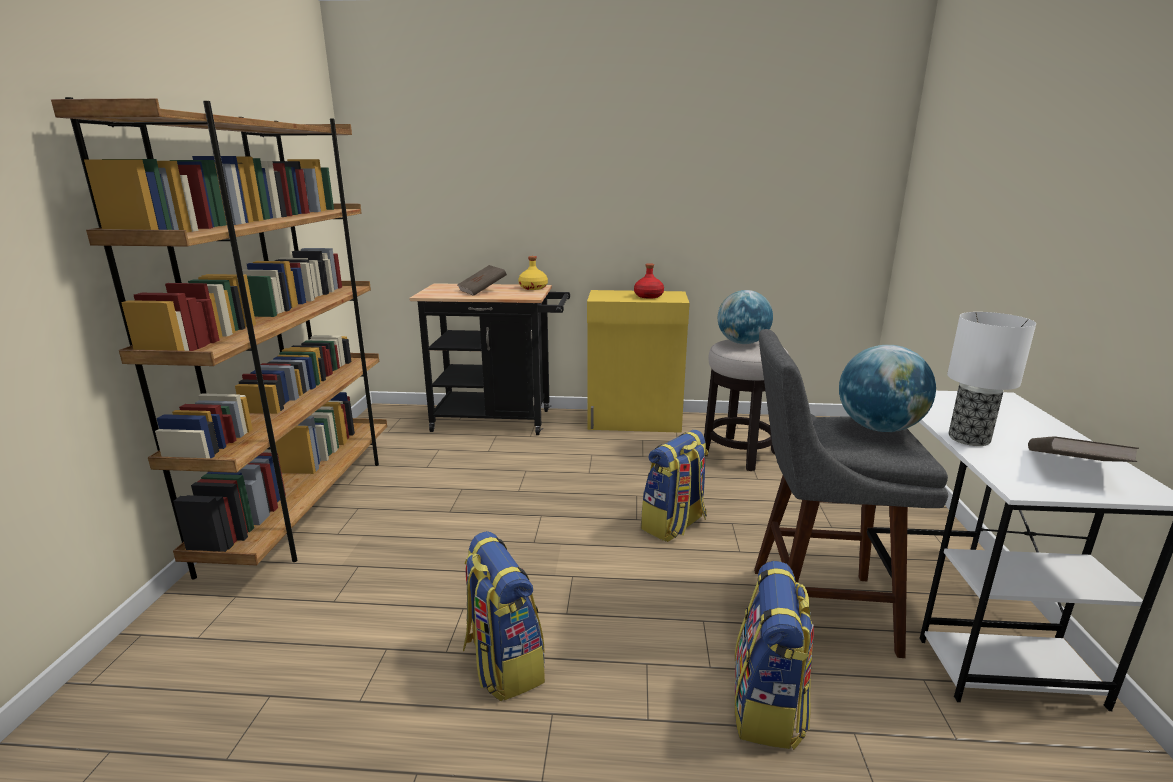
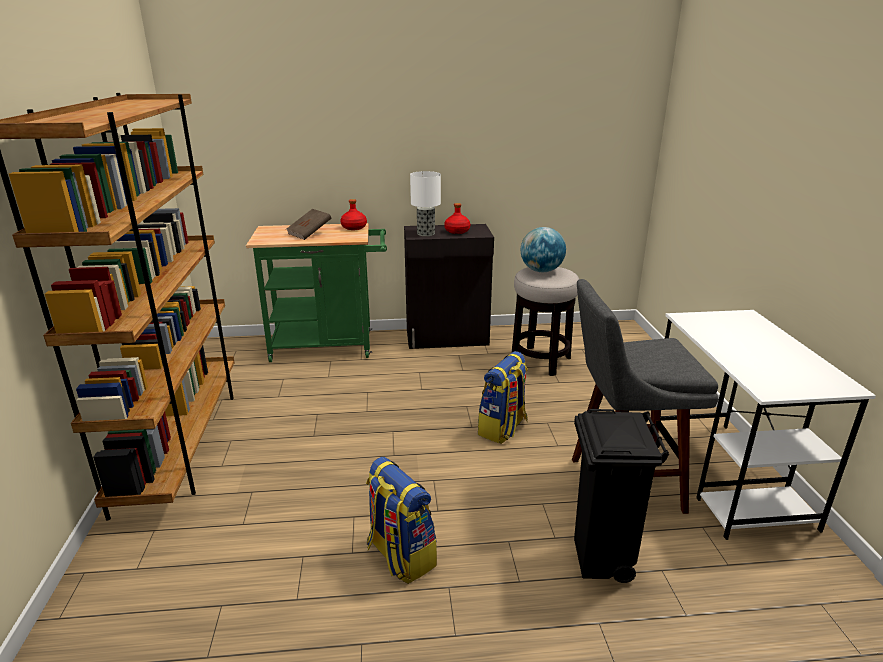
camera: 10 degrees left, 5 degrees up
black cart [409,283,570,435] -> green cart [246,223,387,362]
yellow bottle [518,256,548,290] -> red bottle [340,199,367,230]
yellow cabinet [587,290,690,433] -> black cabinet [404,224,494,349]
backpack [734,561,814,750] -> black trash can [574,409,669,583]
globe [839,345,936,432] -> none
table lamp [947,312,1036,446] -> table lamp moved to [410,171,441,236]
brown book [1028,436,1139,462] -> none

